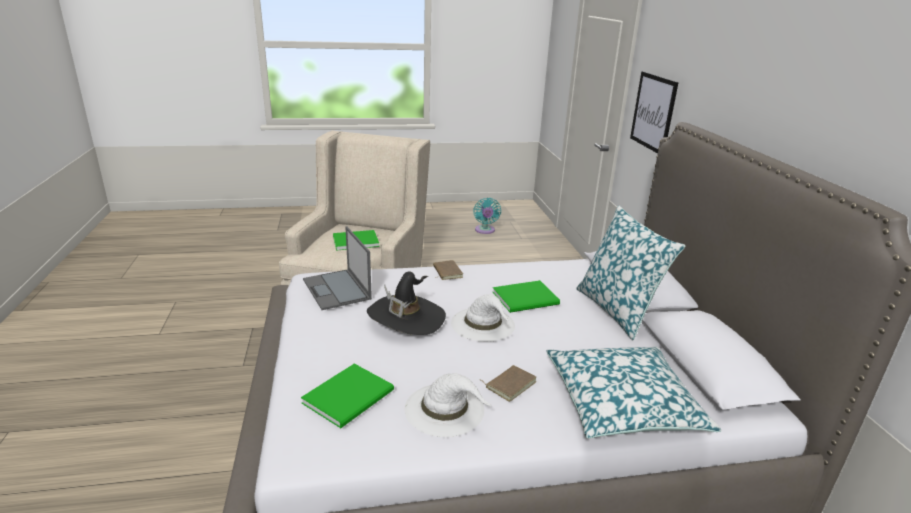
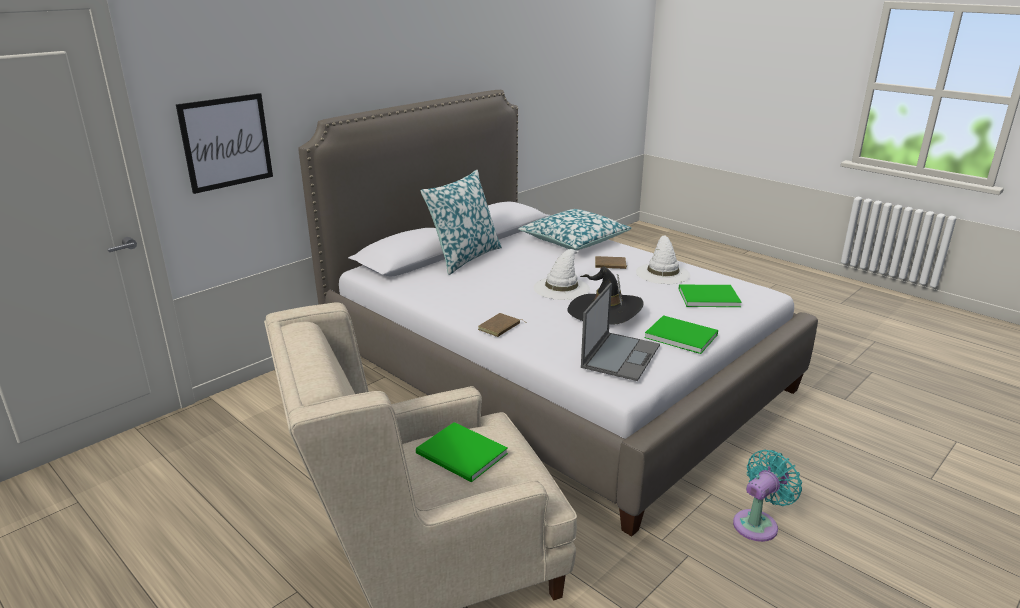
camera: 125 degrees left, 0 degrees up
turquoise fan [473,198,501,234] -> turquoise fan moved to [733,450,802,542]
green book [493,280,560,313] -> green book moved to [644,315,718,354]

